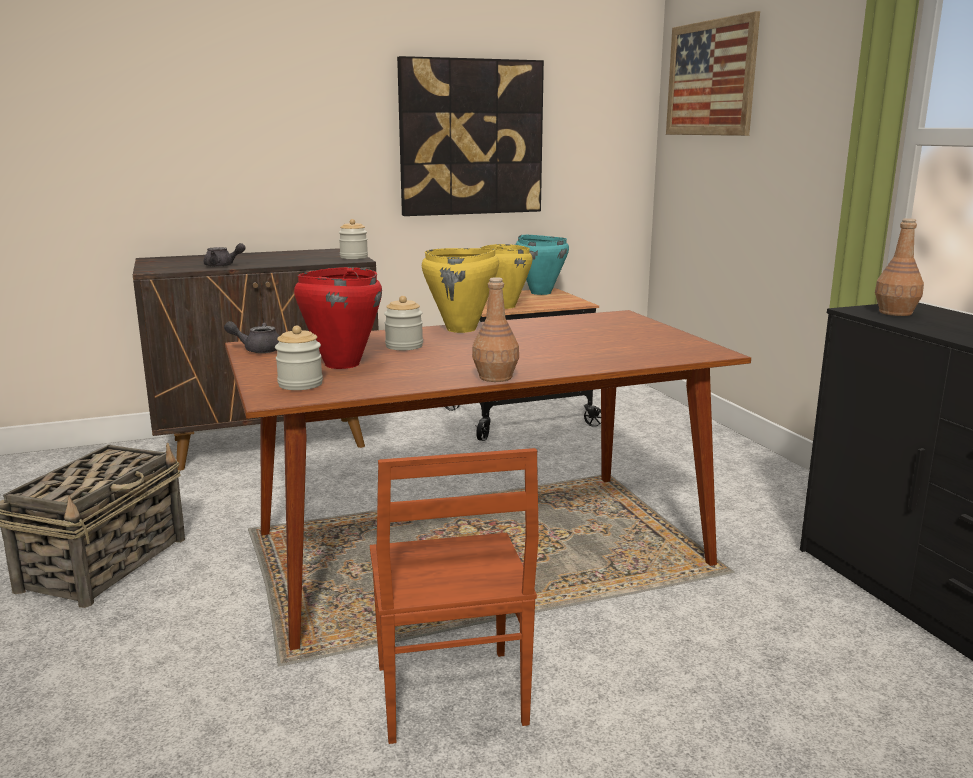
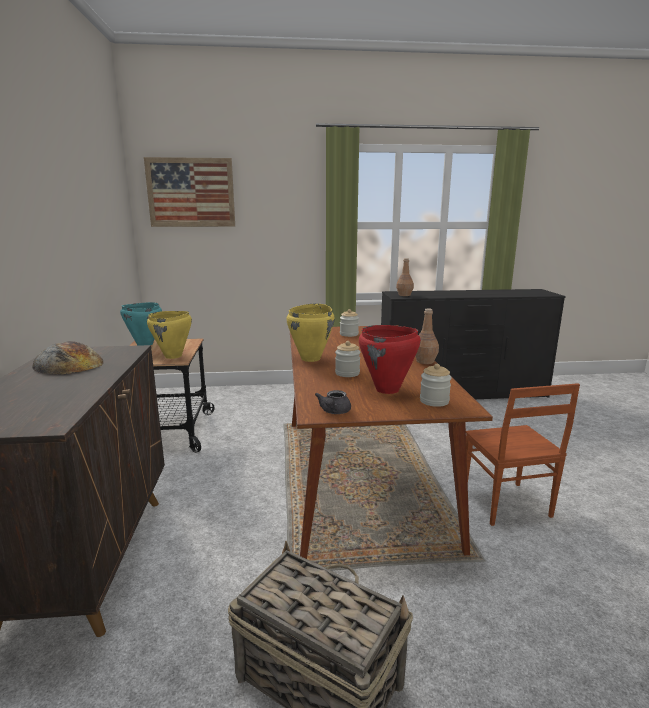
camera: 75 degrees left, 0 degrees up
grey teapot [204,243,246,267] -> none
jar [339,219,368,259] -> jar moved to [340,309,359,337]
brown chair [370,448,539,744] -> brown chair turned 75 degrees clockwise [466,383,580,526]
picture [397,56,544,216] -> none
none -> bread [32,341,104,374]

